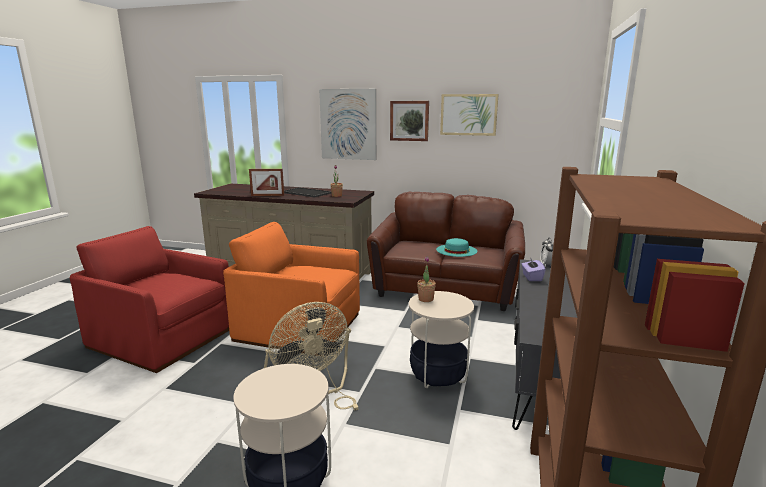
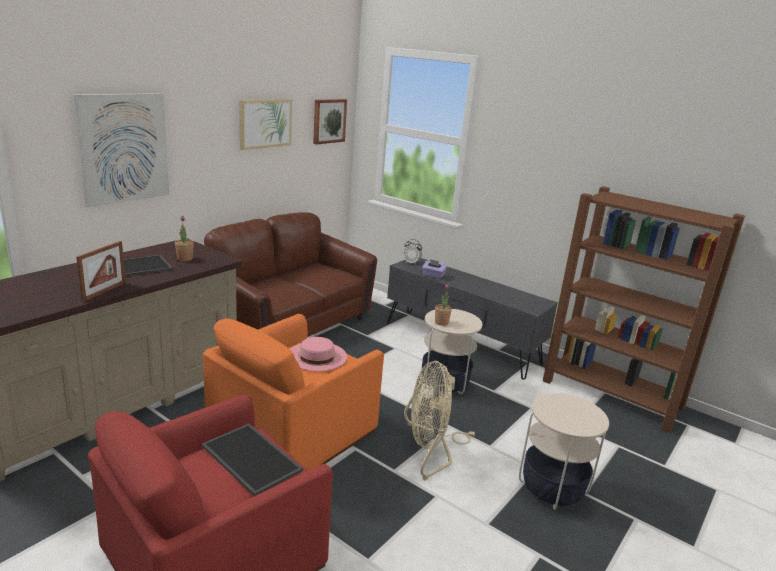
camera: 70 degrees left, 5 degrees up
picture [390,101,429,141] -> picture moved to [313,99,347,145]
turquoise hat [436,238,478,257] -> none
none -> tray [202,423,303,496]
none -> pink hat [290,337,347,371]

